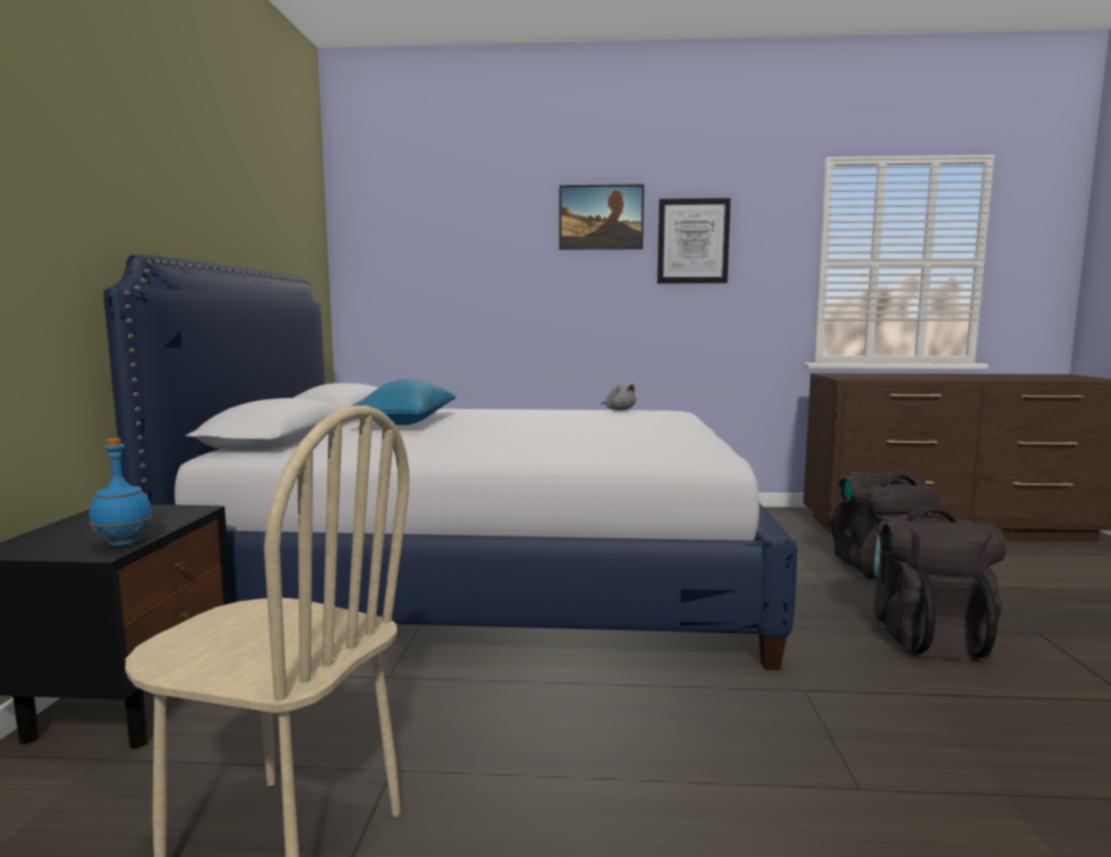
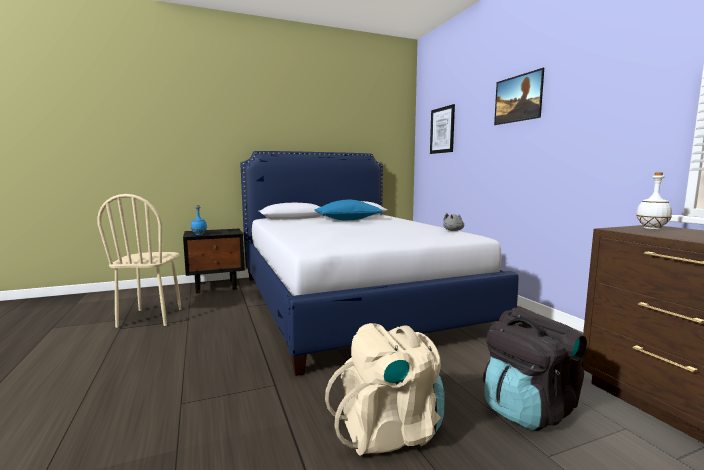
camera: 65 degrees right, 0 degrees up
picture [657,198,731,283] -> picture moved to [430,104,455,154]
black backpack [874,506,1006,661] -> beige backpack [325,323,444,456]
none -> white bottle [636,172,672,230]

